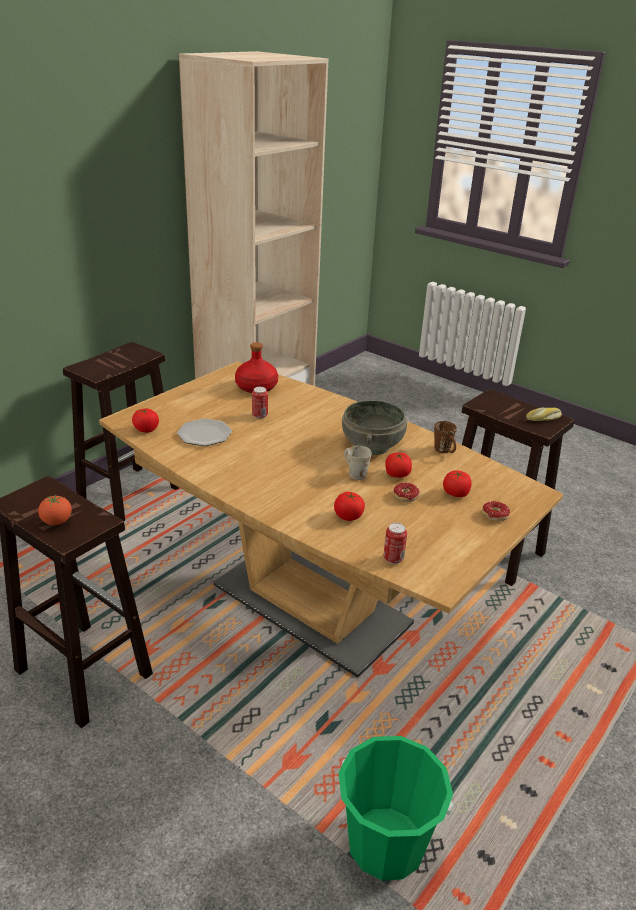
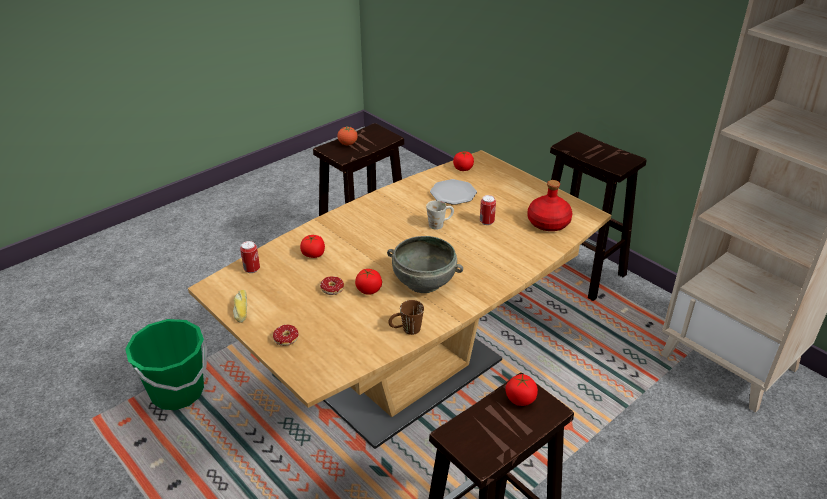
camera: 100 degrees right, 5 degrees up
white mug [344,446,372,480] -> white mug moved to [426,200,454,230]
tomato [443,470,471,497] -> tomato moved to [506,374,538,406]
bread [526,408,562,421] -> bread moved to [233,290,247,323]

